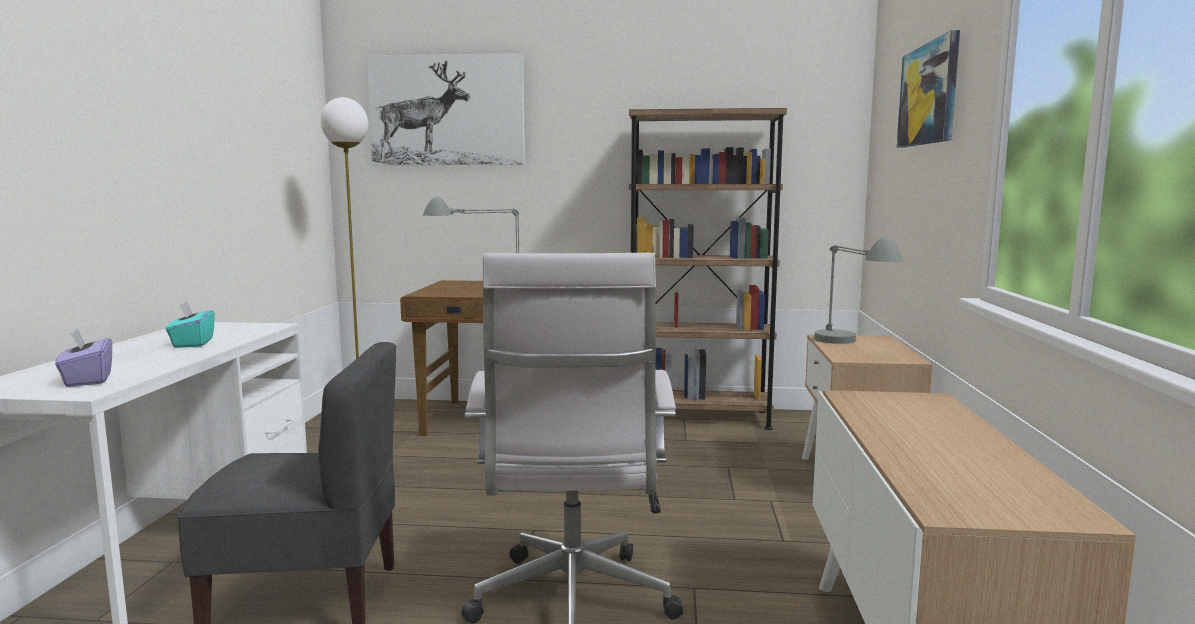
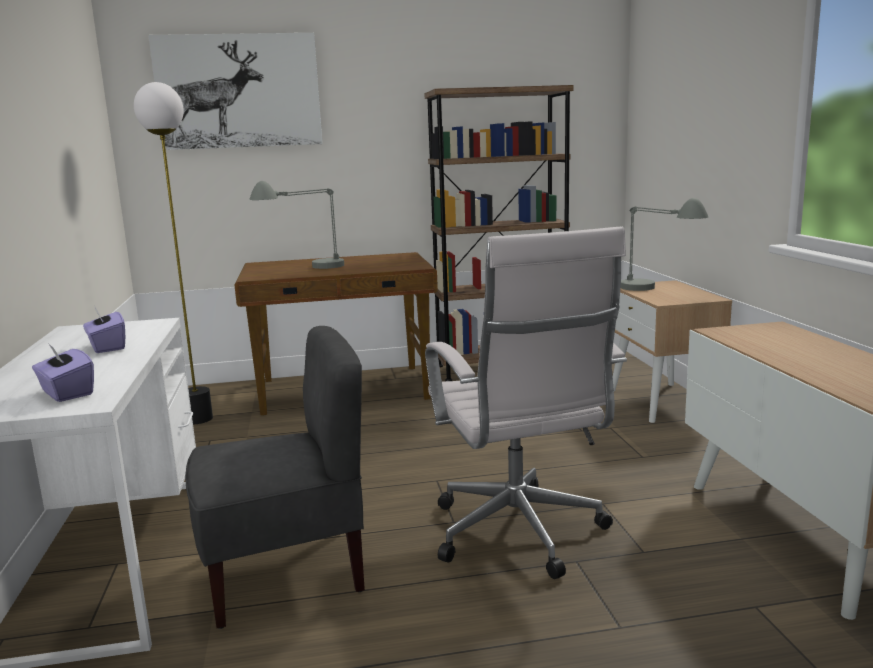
camera: 15 degrees left, 5 degrees up
turquoise tissue box [166,301,215,348] -> purple tissue box [83,305,125,353]
picture [897,30,960,148] -> none

